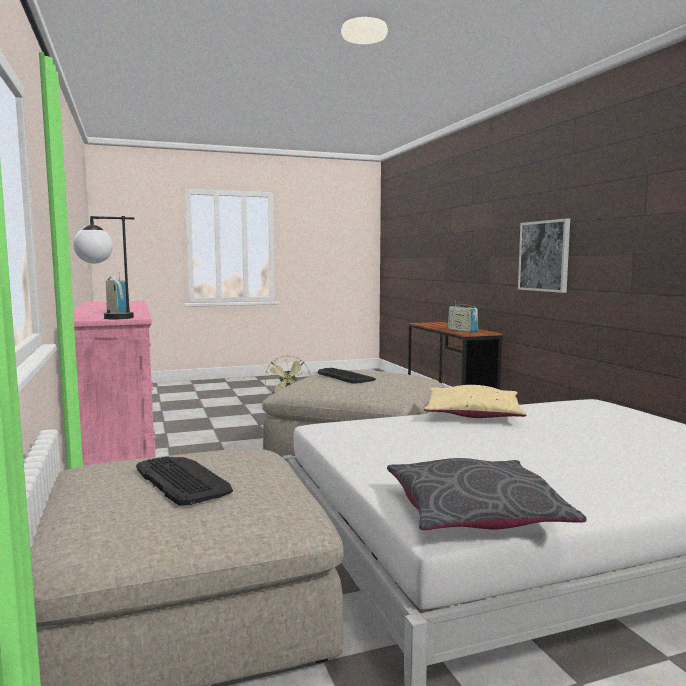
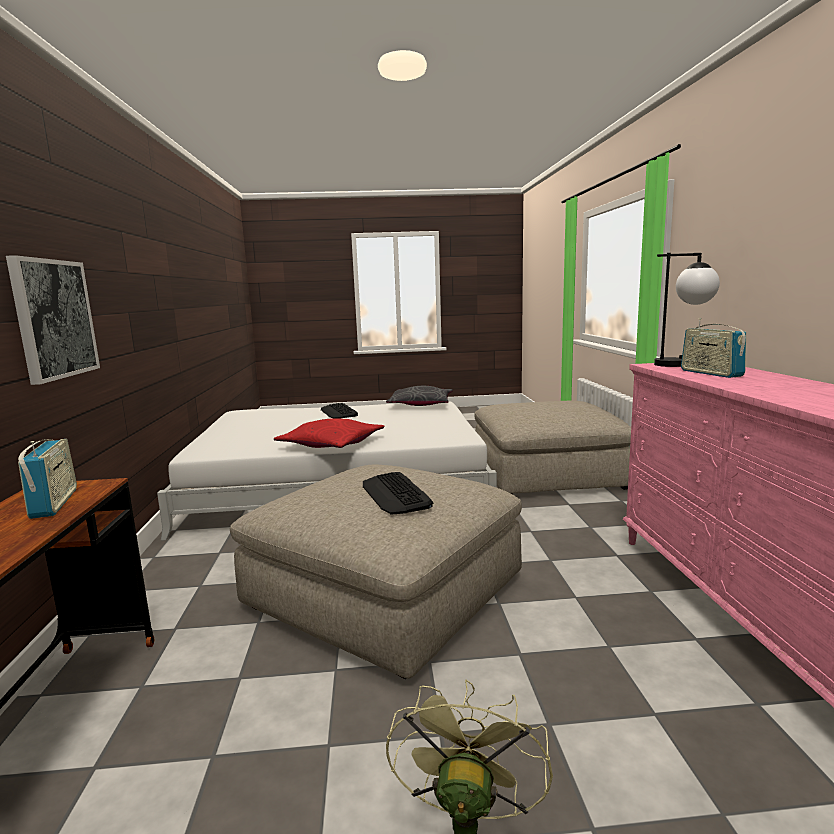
camera: 165 degrees left, 5 degrees up
keyboard [136,456,233,506] -> keyboard moved to [321,403,358,418]
beige pillow [424,385,527,418] -> red pillow [274,418,384,448]

